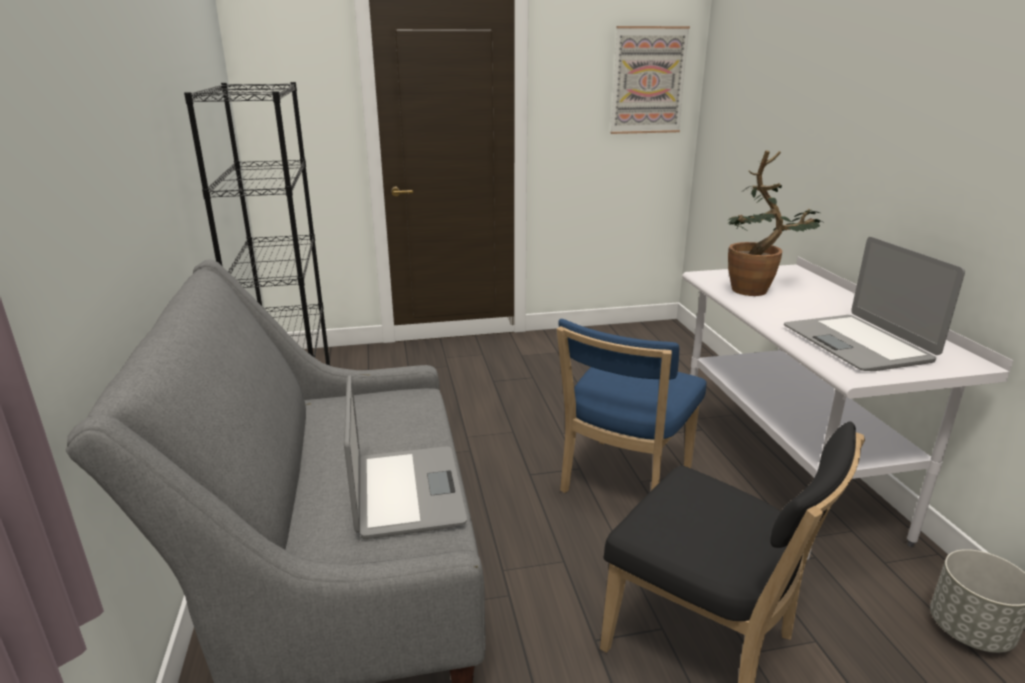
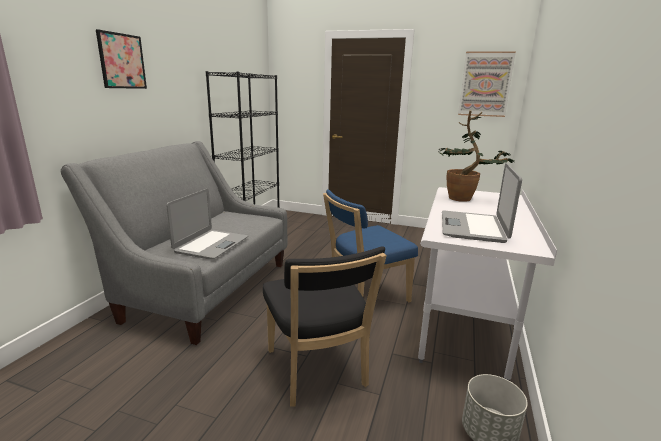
camera: 30 degrees right, 5 degrees down
none -> picture [96,29,147,89]

